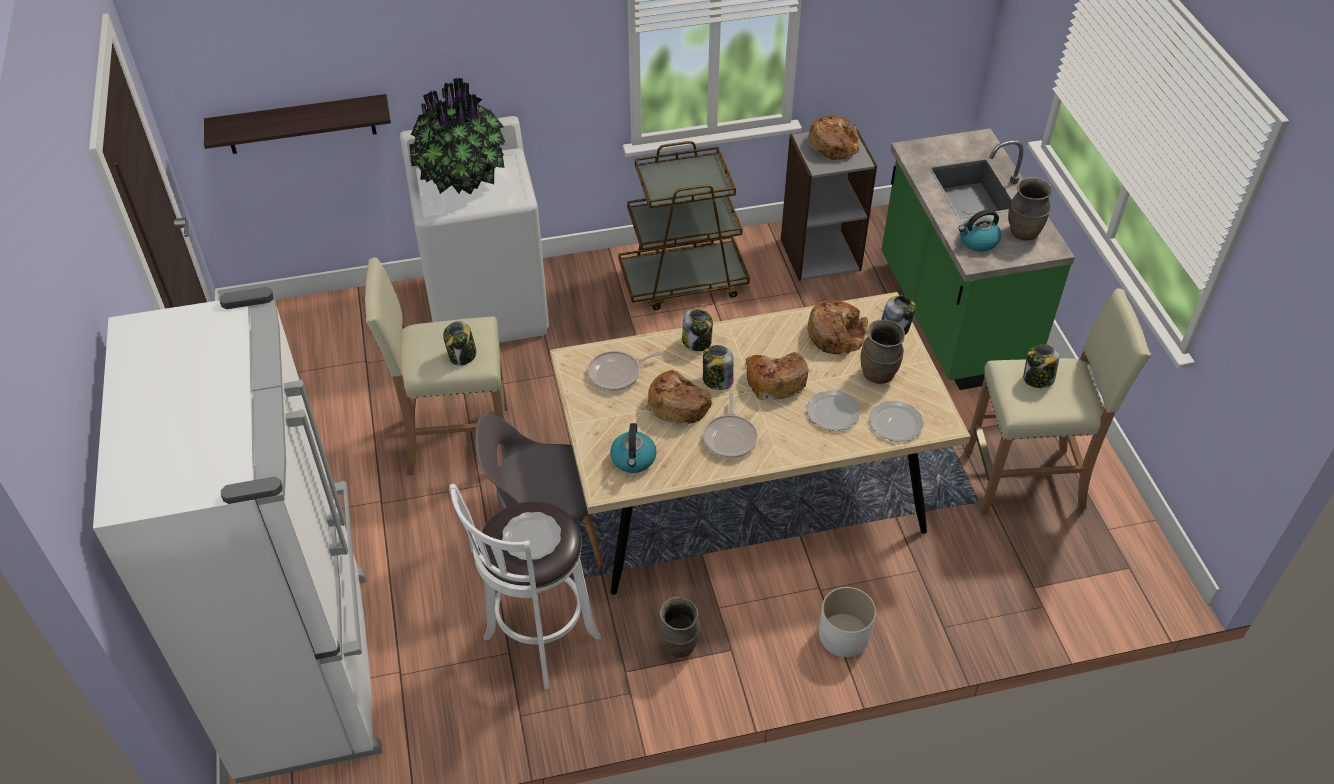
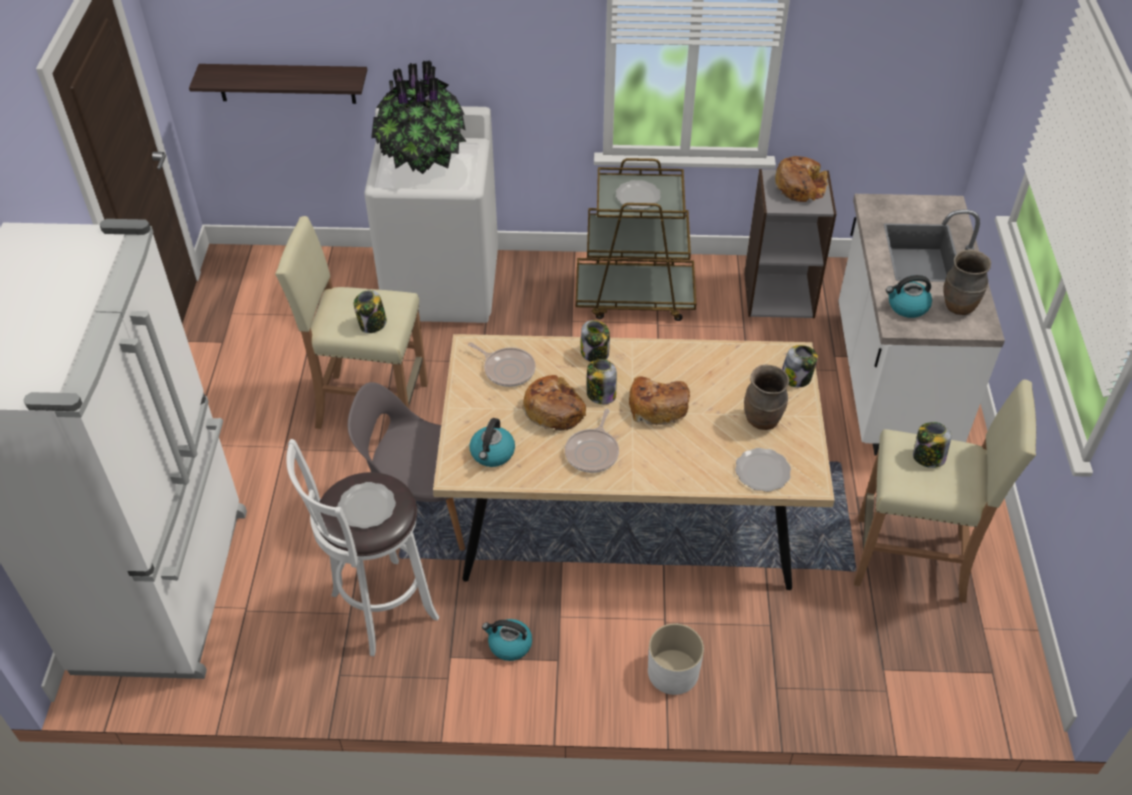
camera: 15 degrees right, 0 degrees up
frying pan [588,351,662,391] -> frying pan turned 135 degrees counterclockwise [468,343,536,387]
brown vase [658,597,700,657] -> kettle [482,619,532,661]
plate [806,390,861,431] -> plate moved to [616,180,661,209]
bread [807,300,868,355] -> none
green counter [881,128,1075,390] -> white counter [838,194,1005,455]

